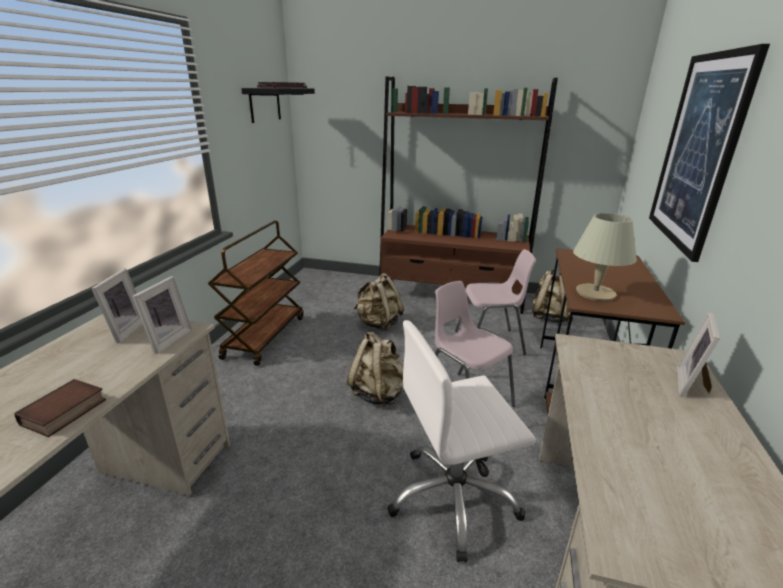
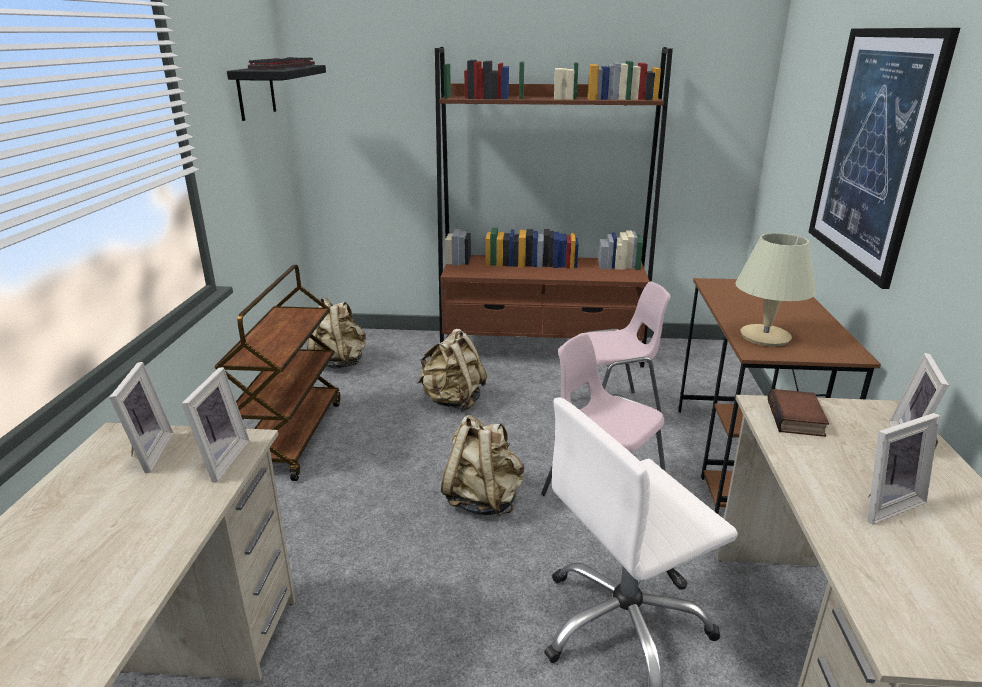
camera: 10 degrees left, 0 degrees up
book [14,379,106,437] -> book moved to [768,389,829,437]
beige backpack [532,268,573,323] -> beige backpack moved to [307,297,366,368]
none -> picture frame [867,413,940,524]

